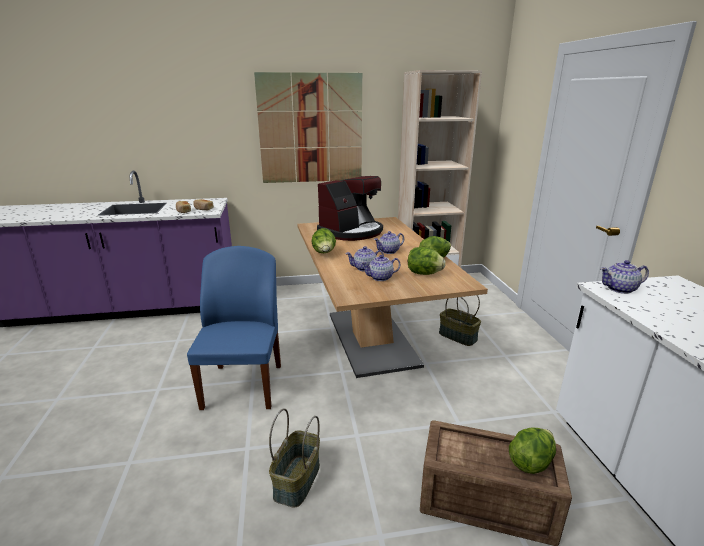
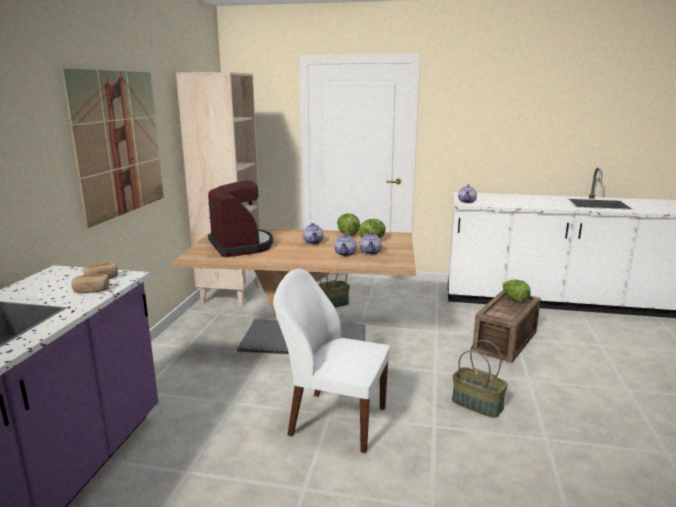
camera: 70 degrees left, 5 degrees down
blue chair [187,246,281,410] -> white chair [273,269,390,453]
lettuce [312,228,336,253] -> none

